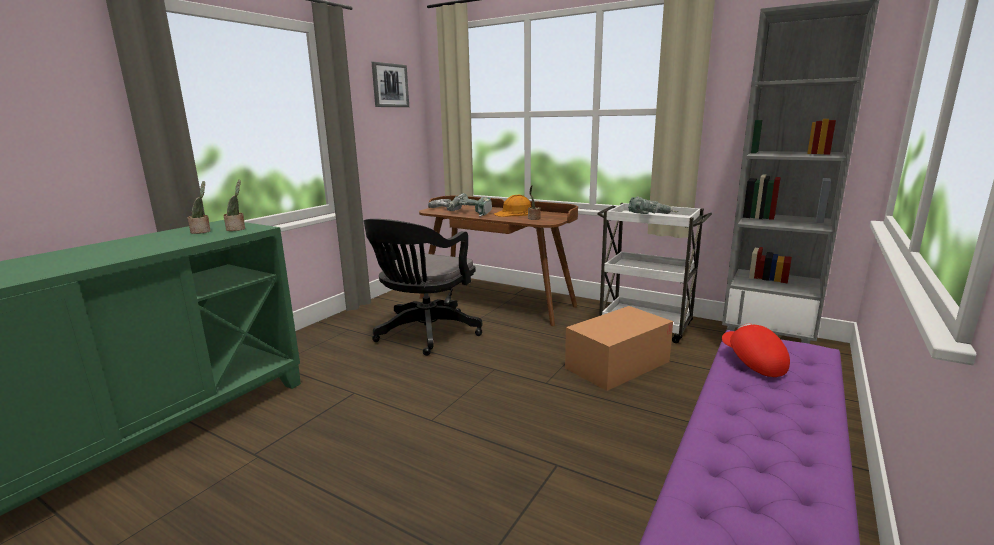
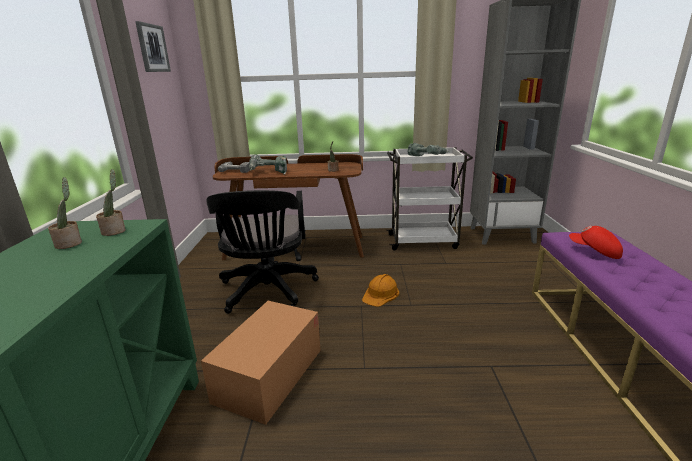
camera: 30 degrees left, 5 degrees up
orange hard hat [494,195,531,217] -> orange hard hat moved to [362,274,399,307]
cardboard box [565,306,673,391] -> cardboard box moved to [201,301,321,425]

